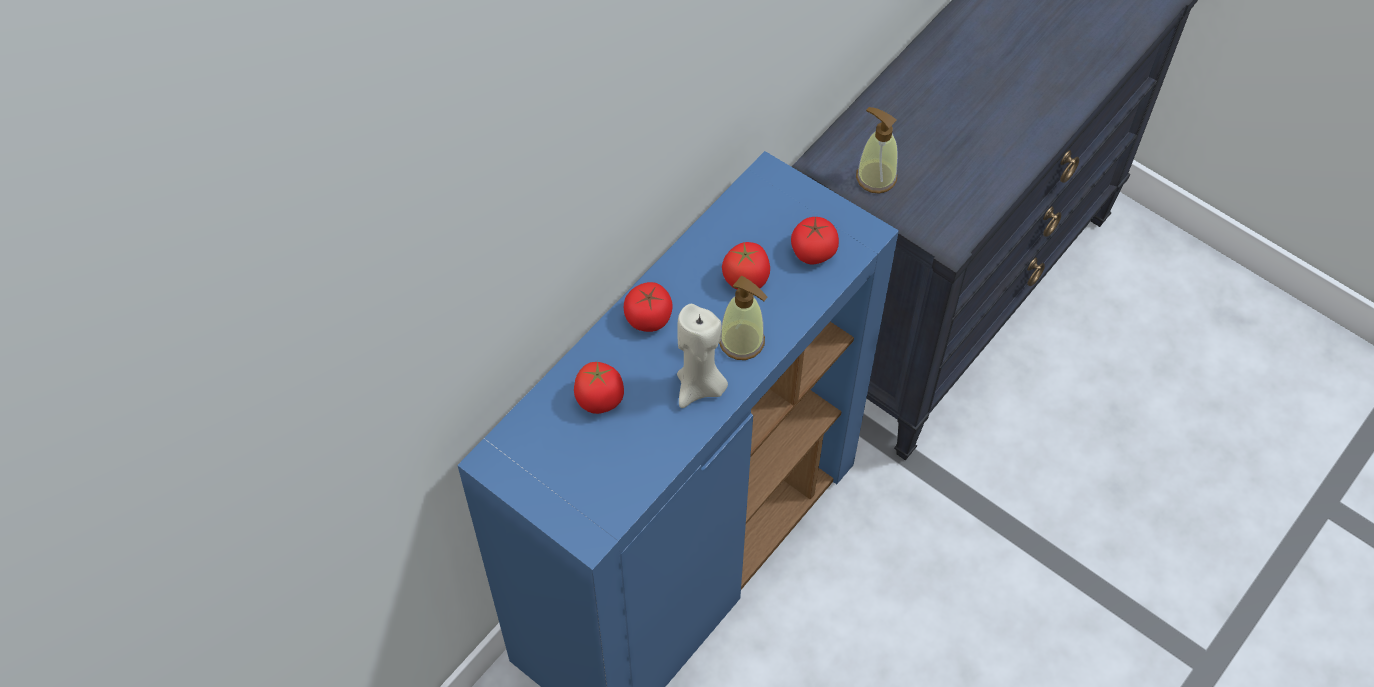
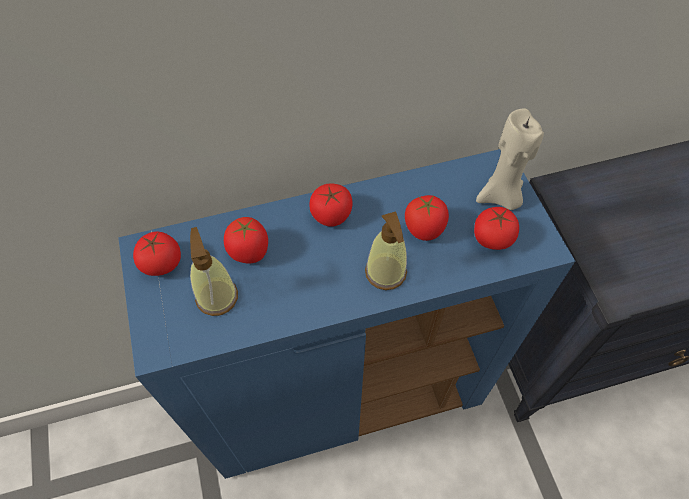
camera: 35 degrees right, 0 degrees up
beige candle [677,304,728,408] -> beige candle moved to [476,108,544,210]
soap dispenser [856,107,898,194] -> soap dispenser moved to [190,227,238,316]
none -> tomato [133,232,181,276]

